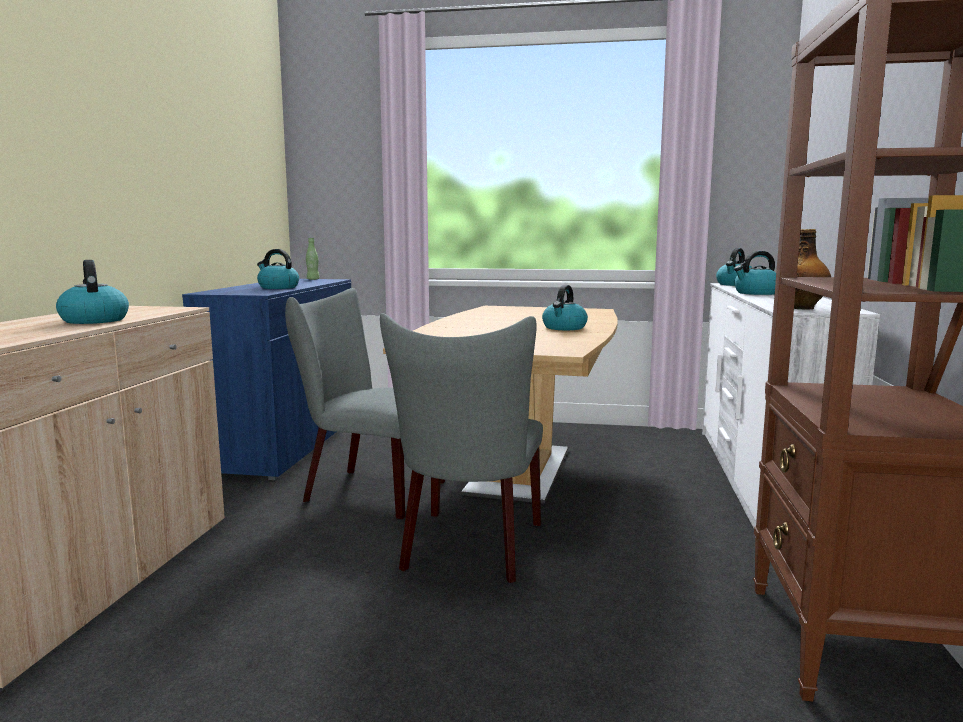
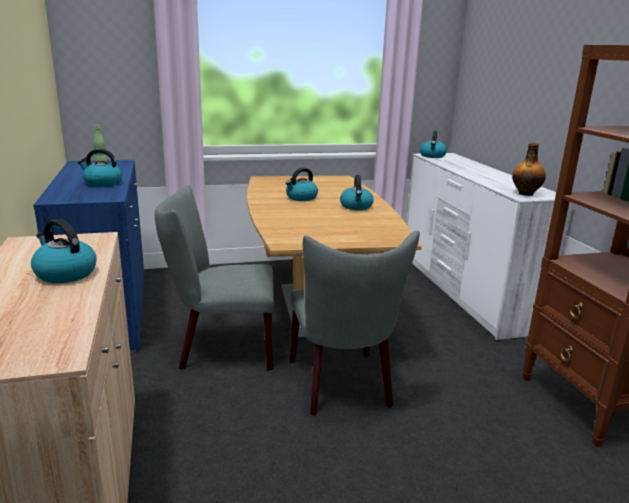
camera: 25 degrees left, 10 degrees up
kettle [734,251,776,295] -> kettle moved to [286,168,318,201]

